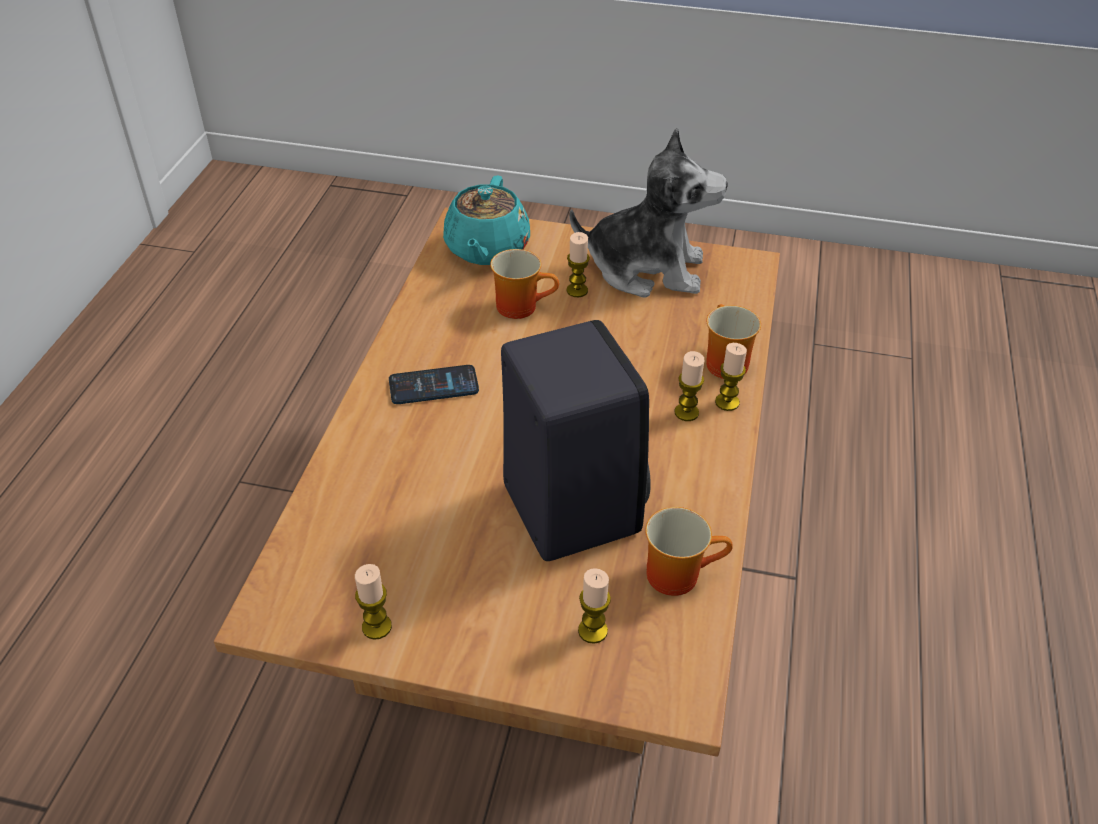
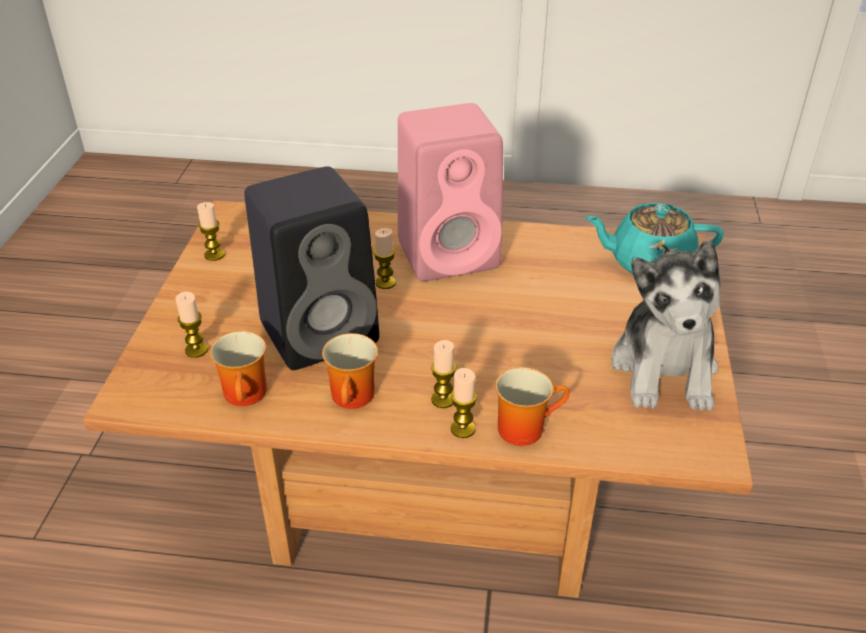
camera: 85 degrees right, 5 degrees down
phone [389,365,479,404] -> pink speaker [398,103,503,281]
mug [490,249,559,319] -> mug moved to [322,333,378,409]
candle [567,232,590,297] -> candle moved to [374,228,396,289]

